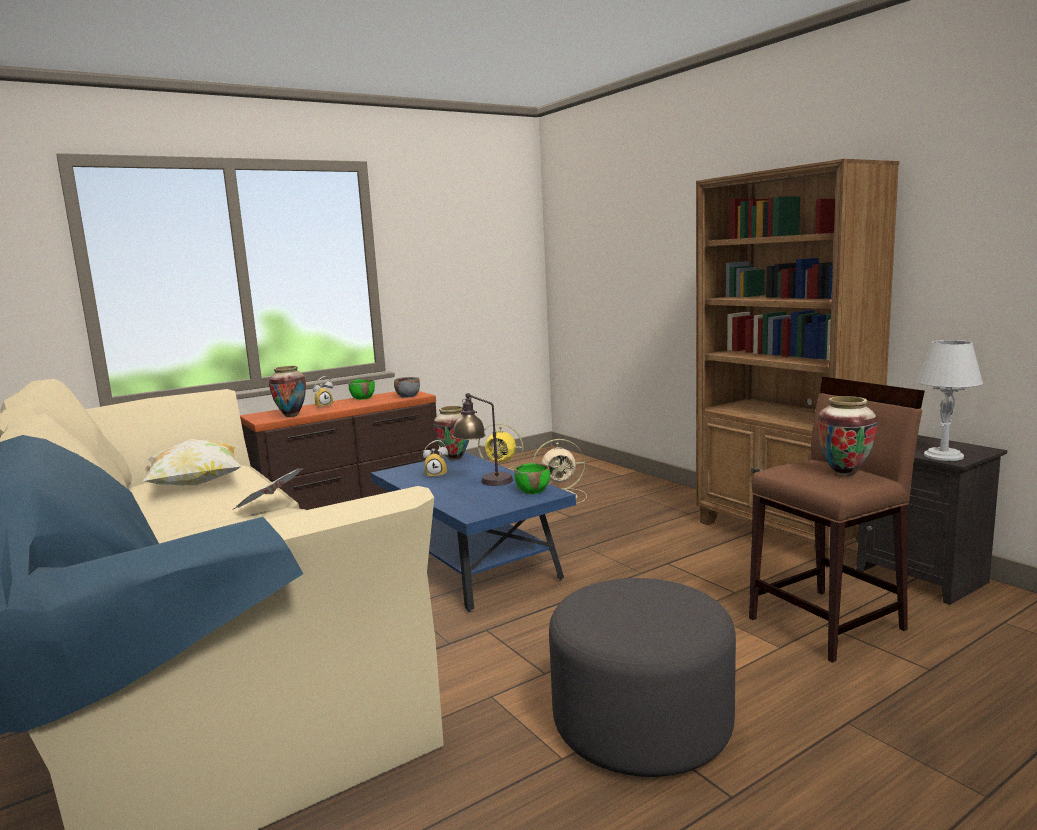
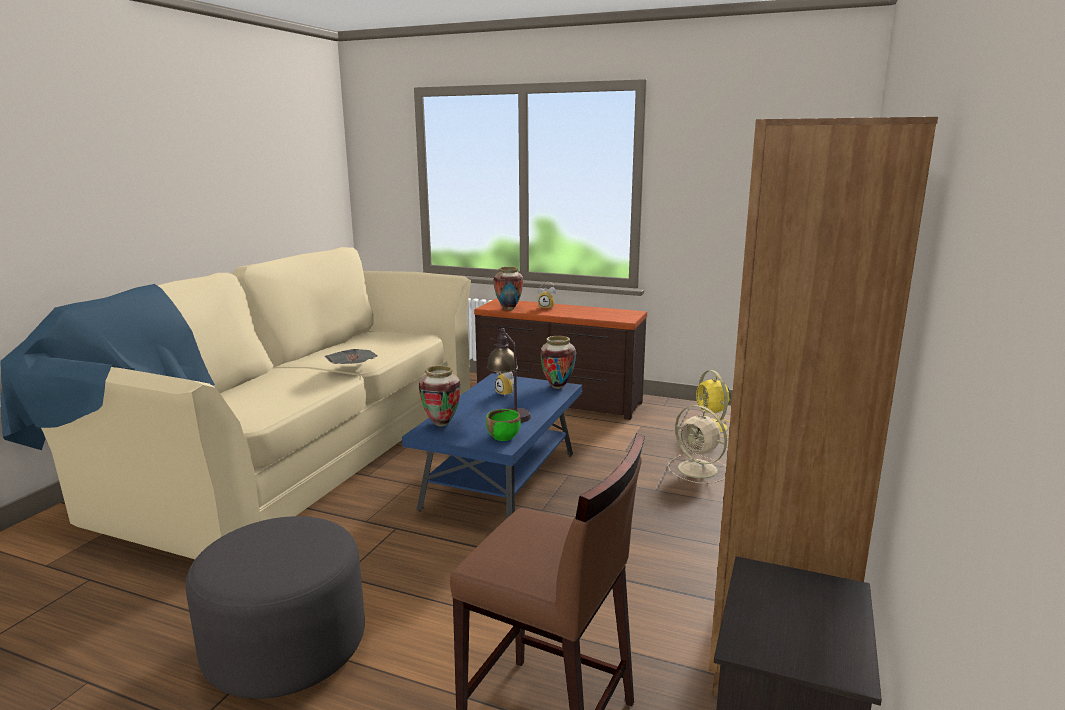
camera: 55 degrees right, 5 degrees up
pillow [143,439,243,485] -> none
green bowl [349,379,375,400] -> none
grey bowl [394,377,420,398] -> none
vase [817,396,878,476] -> vase moved to [419,365,461,426]
grey table lamp [916,340,983,461] -> none

